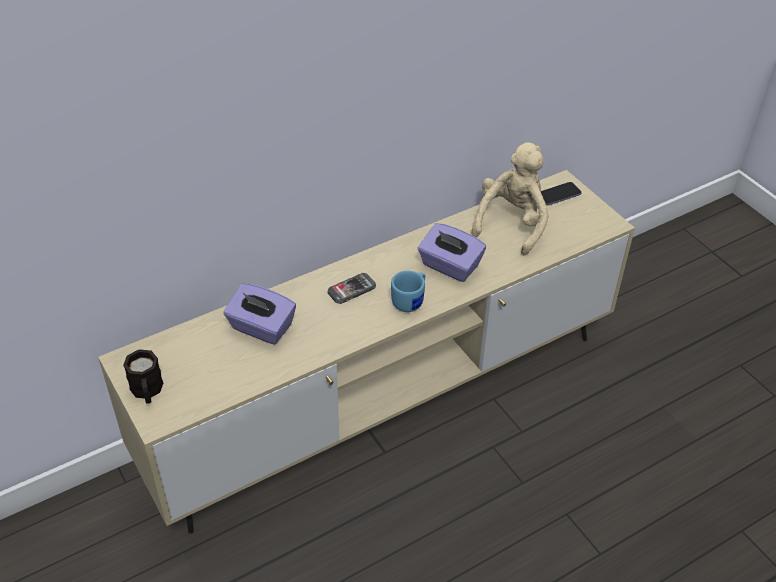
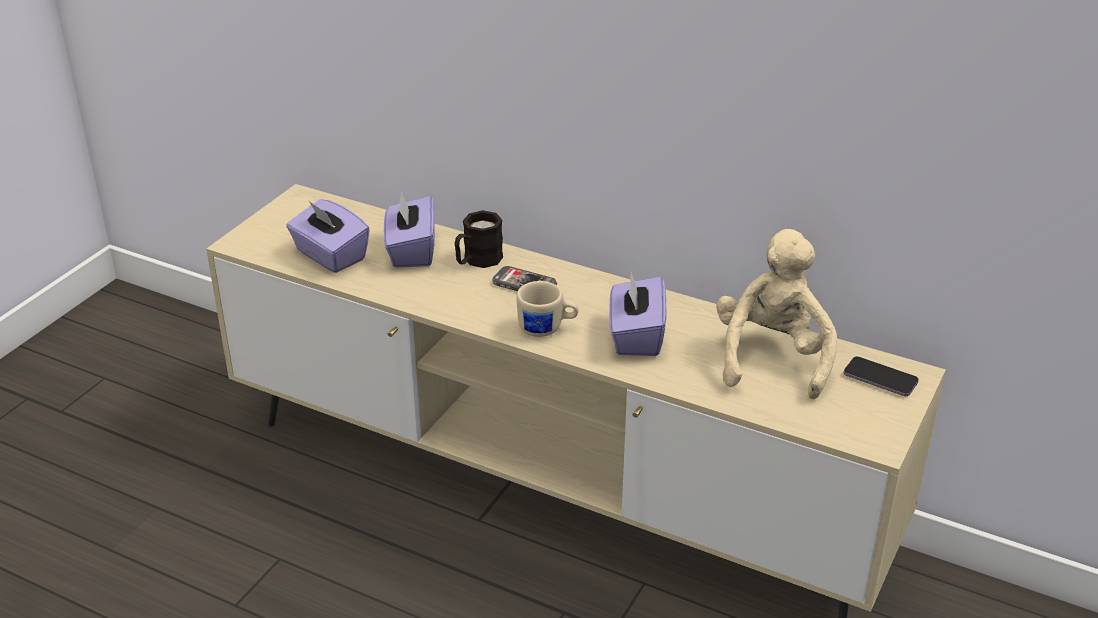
camera: 60 degrees right, 10 degrees down
black mug [123,349,164,404] -> black mug moved to [455,210,503,268]
blue mug [391,271,425,312] -> beige mug [516,281,578,337]
beige plush toy [471,142,549,256] -> beige plush toy turned 75 degrees counterclockwise [716,229,837,399]
none -> purple tissue box [286,199,370,273]

